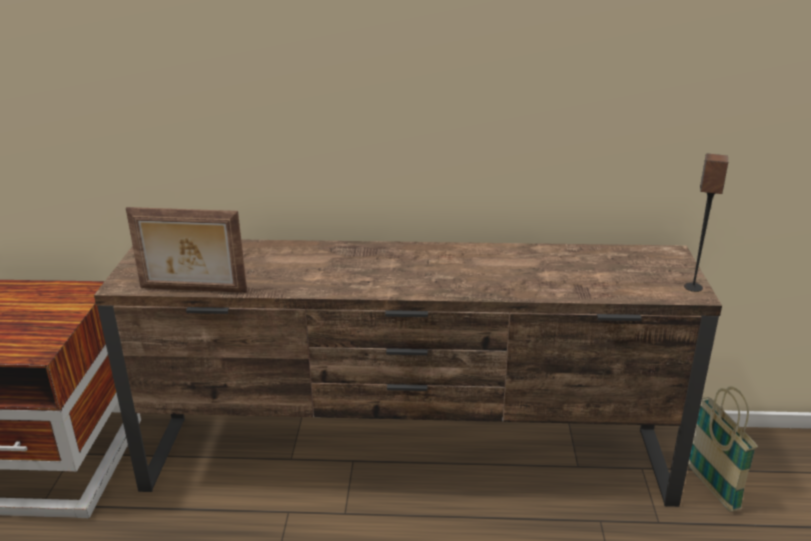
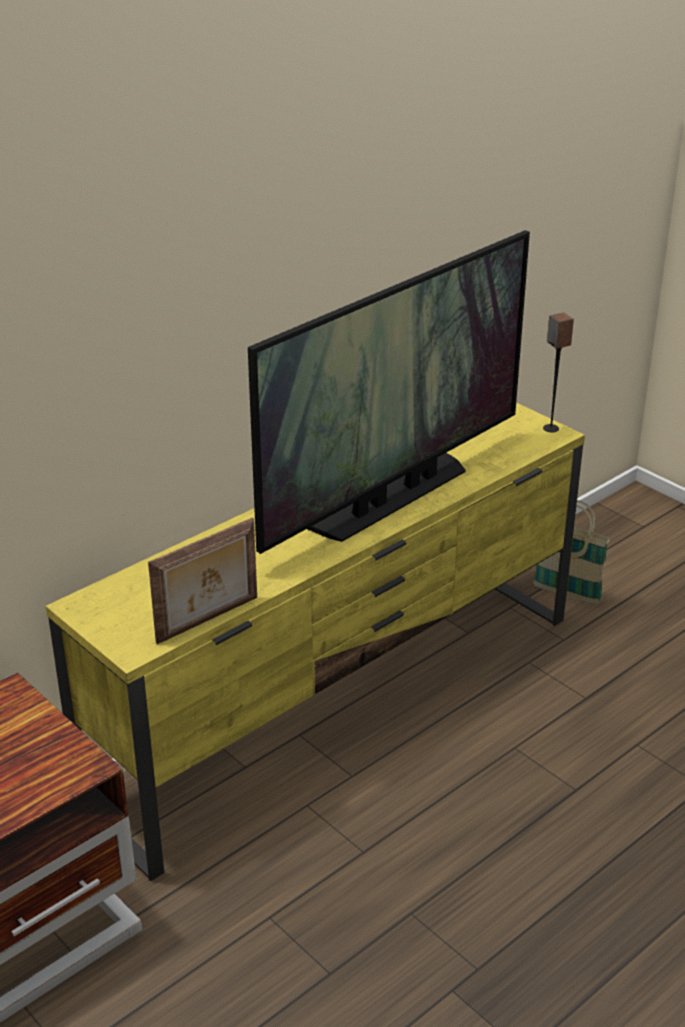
camera: 45 degrees left, 5 degrees up
brown tv stand [94,240,722,507] -> yellow tv stand [46,403,585,881]
none -> television [248,230,530,554]

